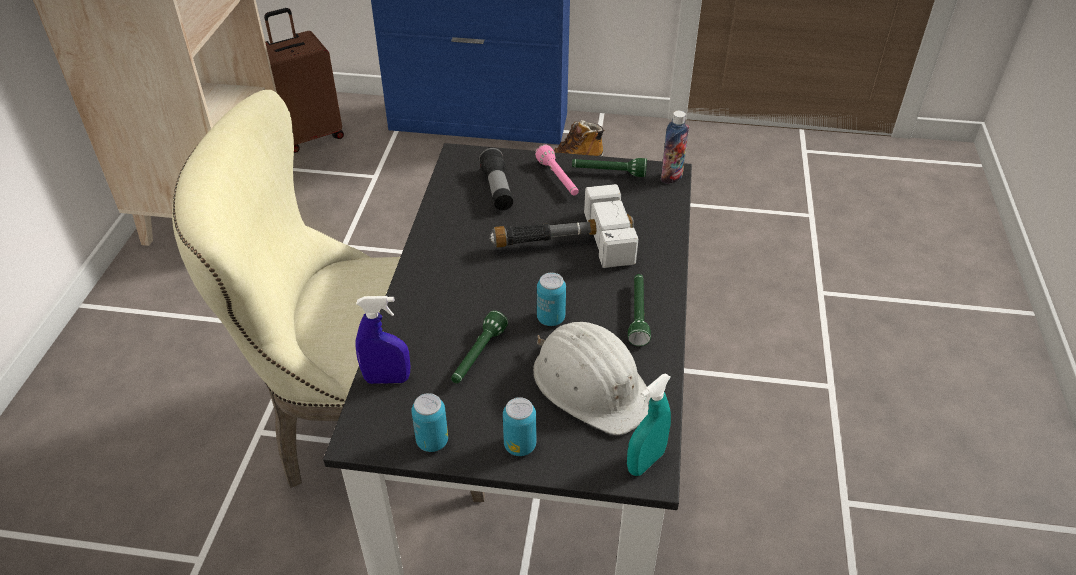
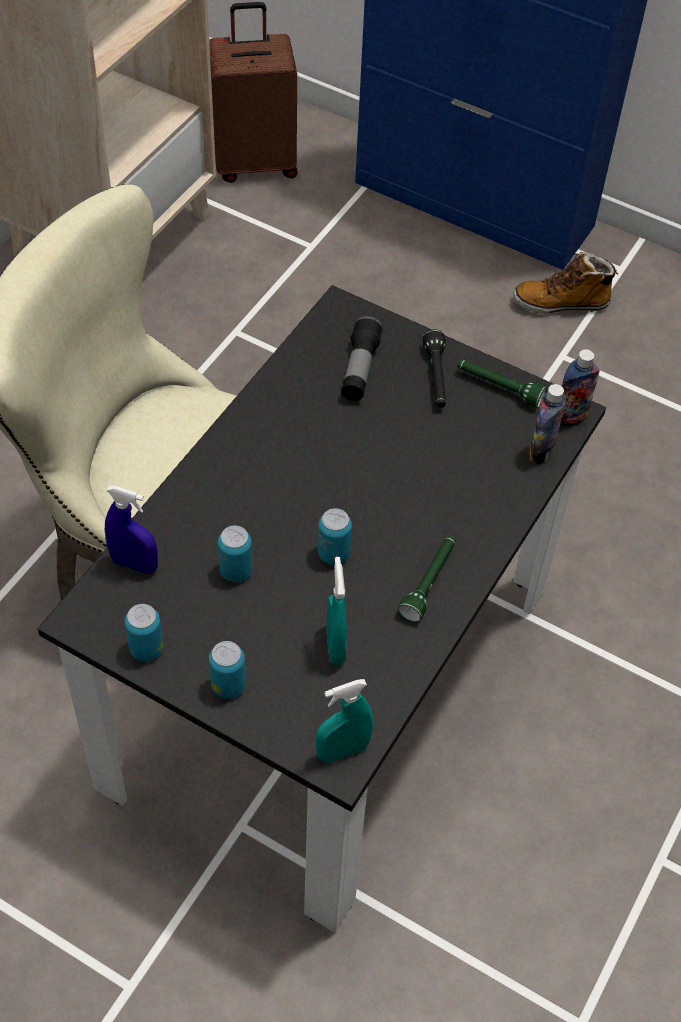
camera: 20 degrees right, 10 degrees up
green flashlight [451,311,508,383] -> can [218,525,252,582]
hammer [489,184,639,268] -> none
white hard hat [533,322,649,435] -> turquoise spray bottle [326,557,347,666]
pink flashlight [535,144,579,195] -> black flashlight [423,329,446,408]
none -> bottle [529,384,566,465]

